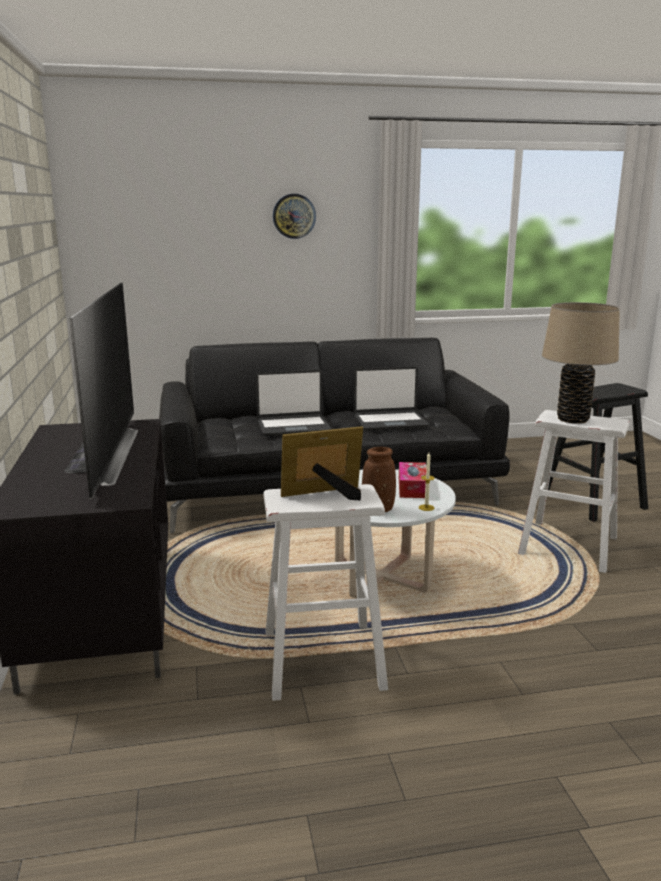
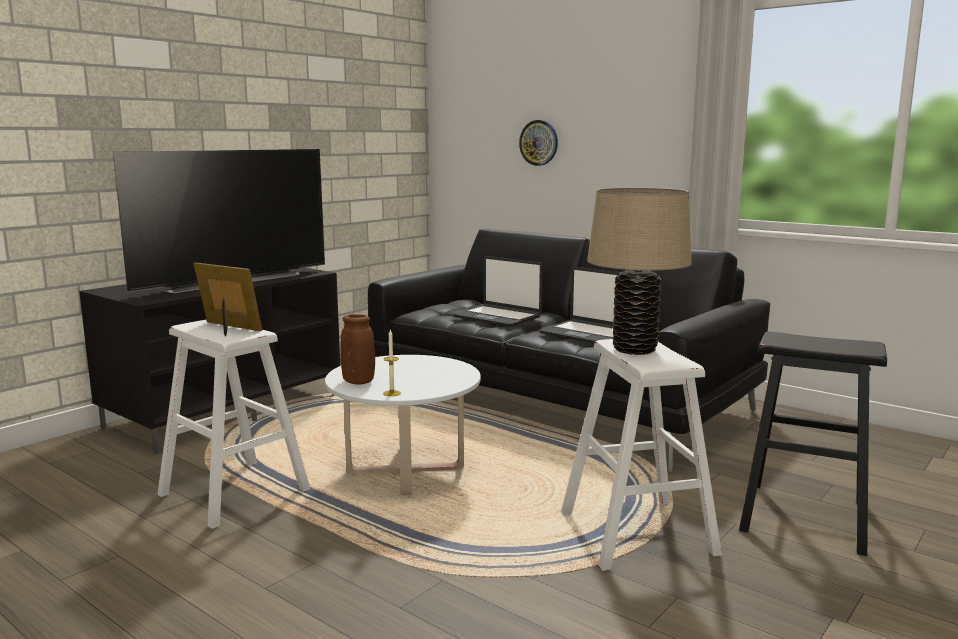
camera: 50 degrees right, 5 degrees down
wall clock [273,194,316,239] -> wall clock moved to [519,120,558,166]
tissue box [399,462,427,498] -> none

